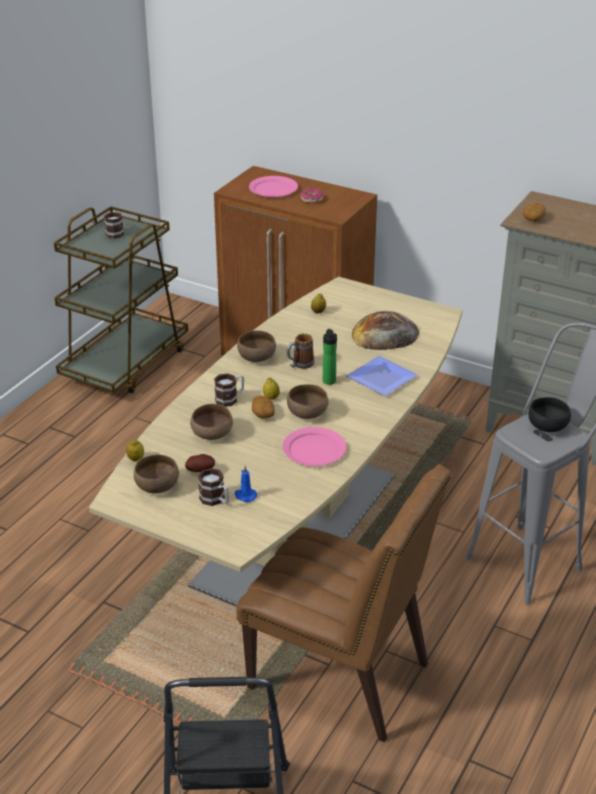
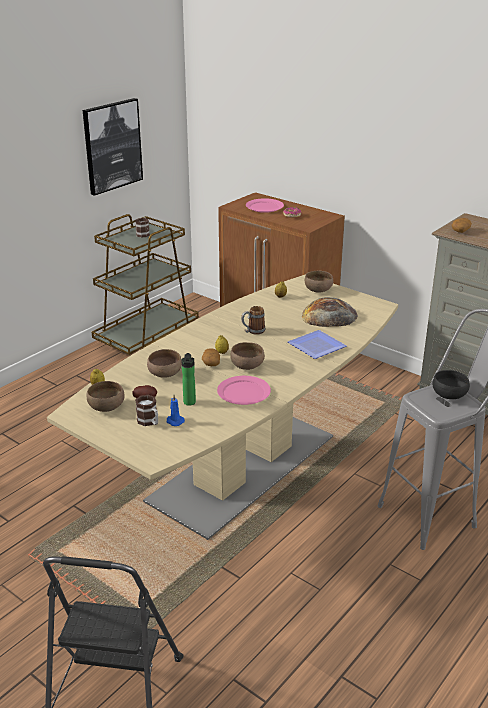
camera: 10 degrees right, 5 degrees down
mug [214,373,244,407] -> none
brown chair [236,464,451,742] -> none
brown bowl [237,330,276,362] -> brown bowl moved to [305,271,333,293]
bottle [323,329,337,385] -> bottle moved to [181,353,196,406]
none -> picture [83,98,143,196]

